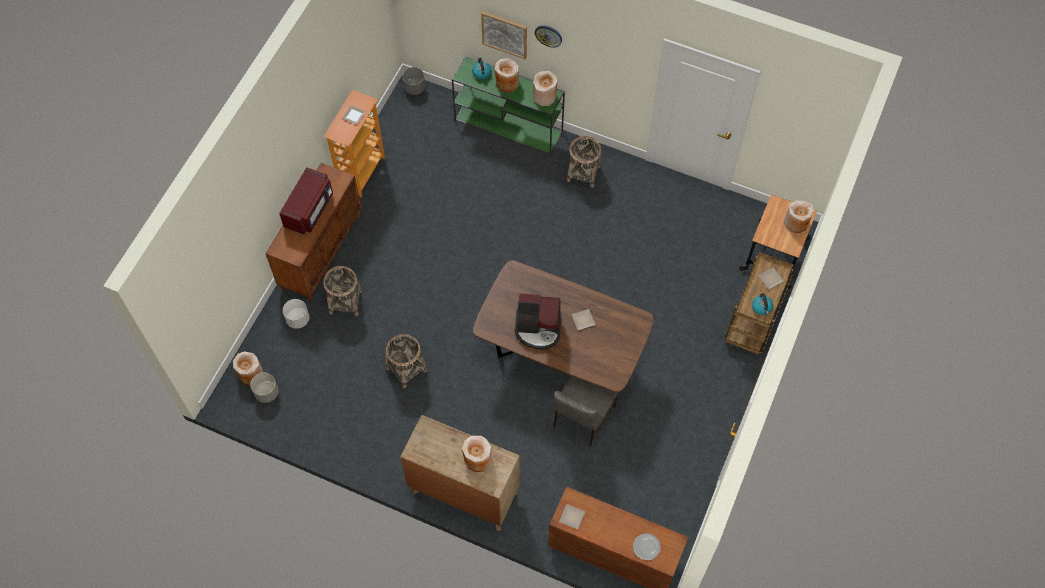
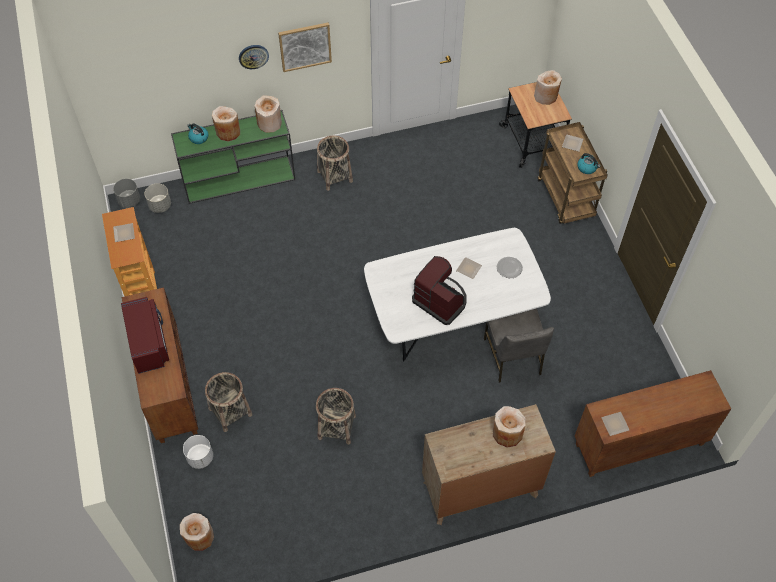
camera: 40 degrees left, 5 degrees down
grey planter [250,373,279,403] -> grey planter moved to [144,183,171,213]
brown dining table [473,260,654,392] -> white dining table [364,228,551,362]
picture [481,11,527,59] -> picture moved to [278,22,332,72]
coffee machine [515,293,562,349] -> coffee machine turned 105 degrees counterclockwise [412,256,467,325]
plate [633,533,661,560] -> plate moved to [497,257,523,278]

